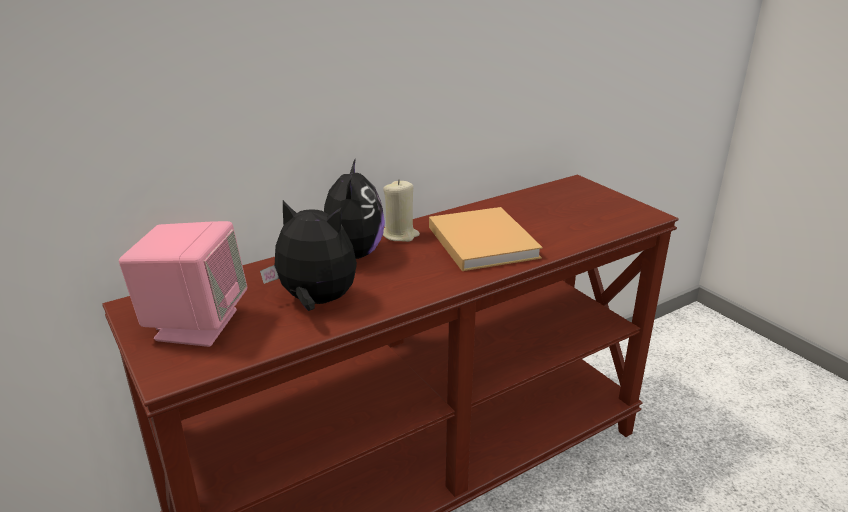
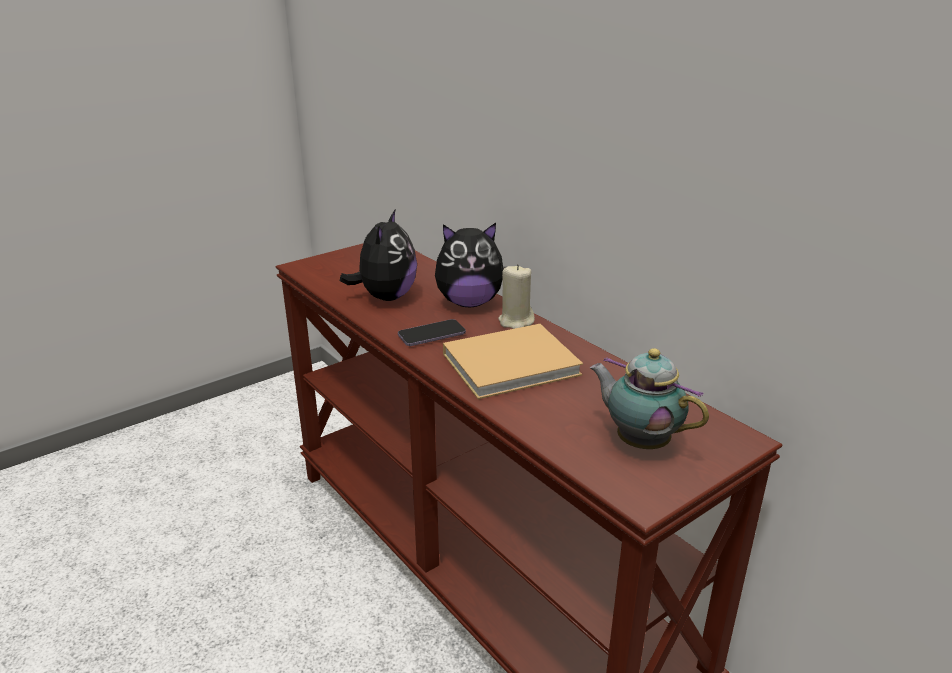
camera: 85 degrees right, 0 degrees up
pink speaker [119,221,247,347] -> none
none -> phone [398,319,466,346]
none -> teapot [590,348,709,449]

